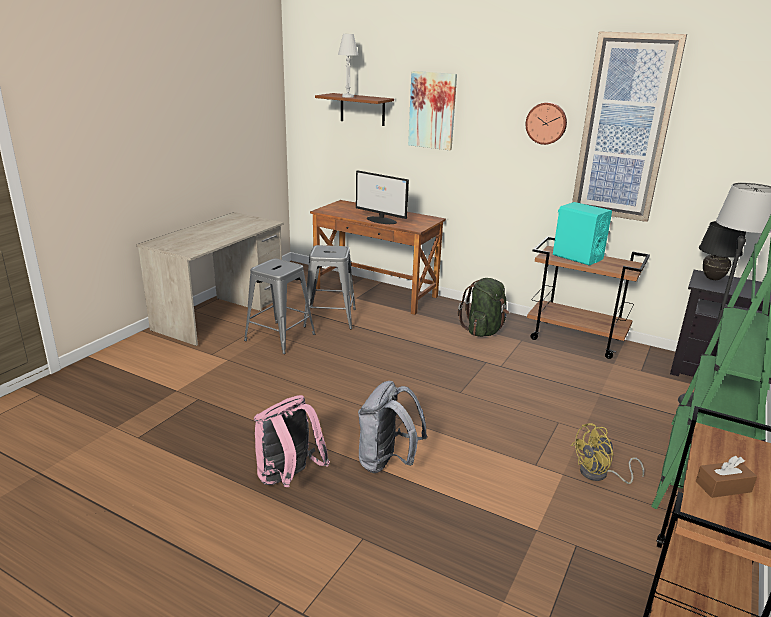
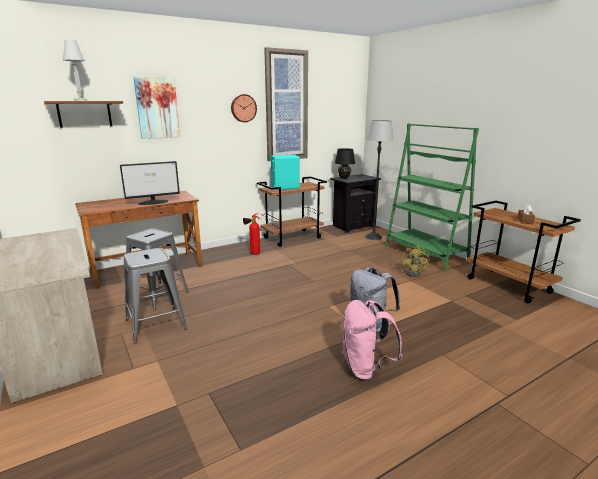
camera: 60 degrees left, 5 degrees down
green backpack [457,278,509,337] -> fire extinguisher [243,214,260,255]

